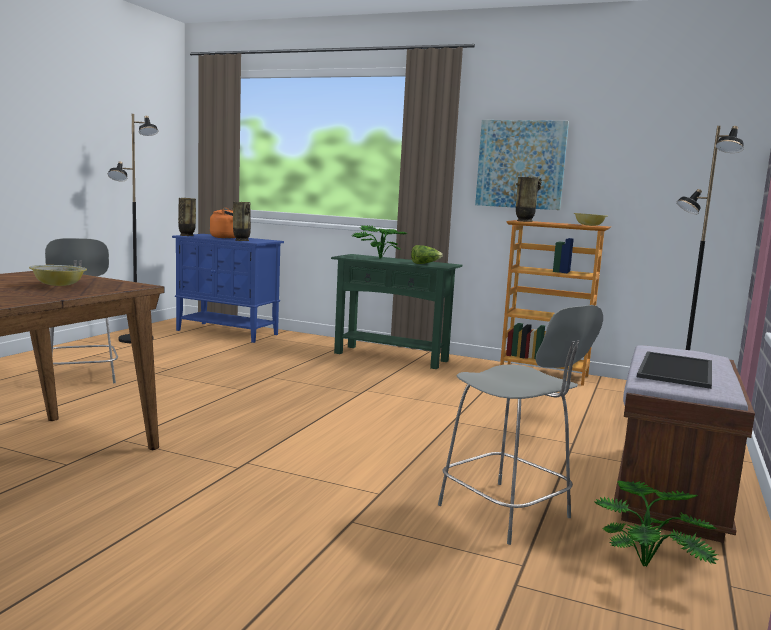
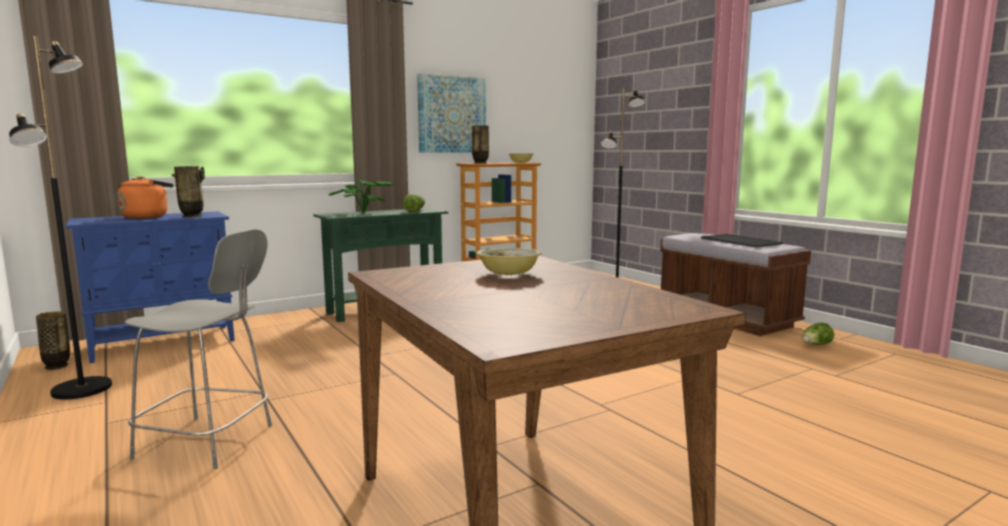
camera: 55 degrees left, 0 degrees up
vase [178,198,196,236] -> vase moved to [36,311,70,370]
grey chair [438,305,603,545] -> none
potted plant [594,480,718,567] -> lettuce [802,322,834,345]

